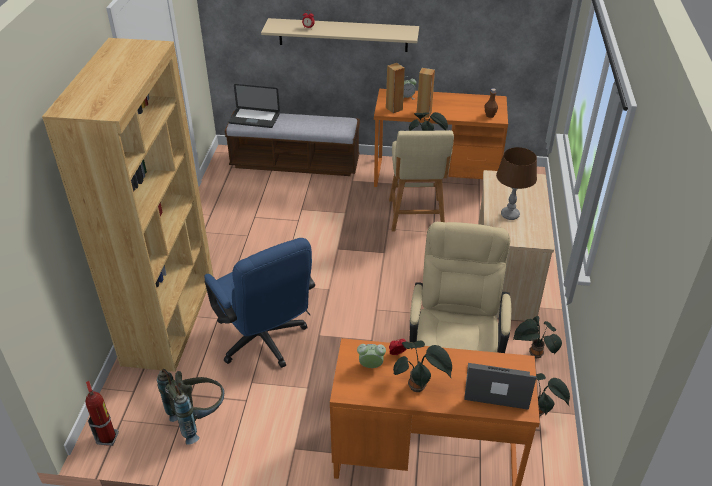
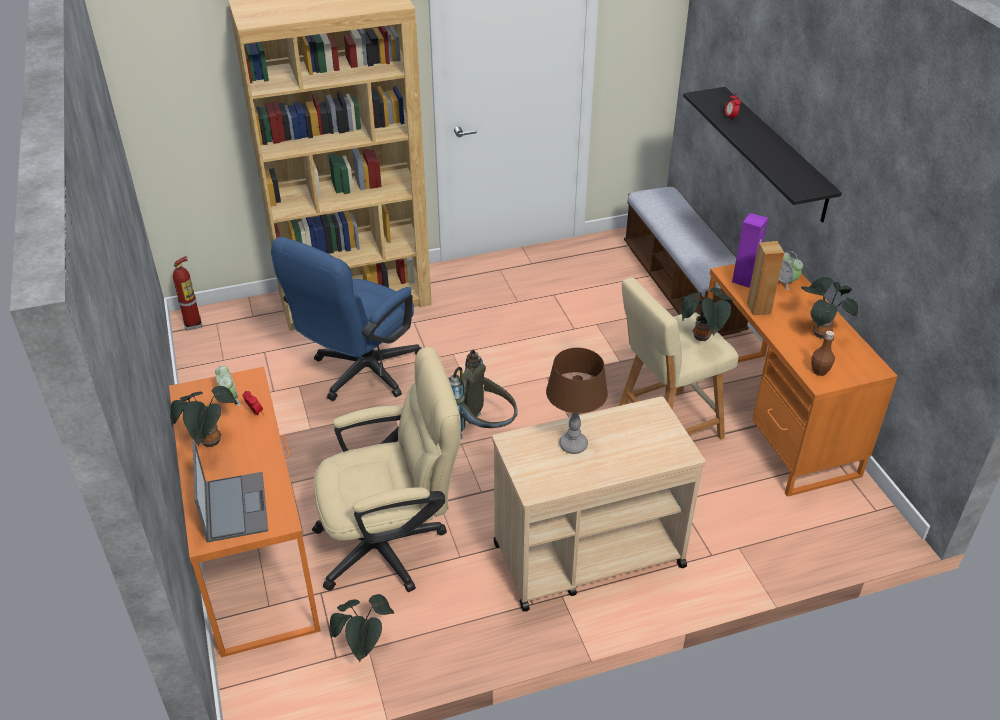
camera: 65 degrees right, 0 degrees up
grey backpack [157,369,224,445] -> grey backpack moved to [448,350,518,439]
laptop [228,84,280,128] -> none
beige shelf [261,18,419,52] -> black shelf [683,87,842,223]
brown speaker [386,63,405,113] -> purple speaker [732,213,768,288]
potted plant [513,316,562,358] -> potted plant moved to [801,277,858,339]

